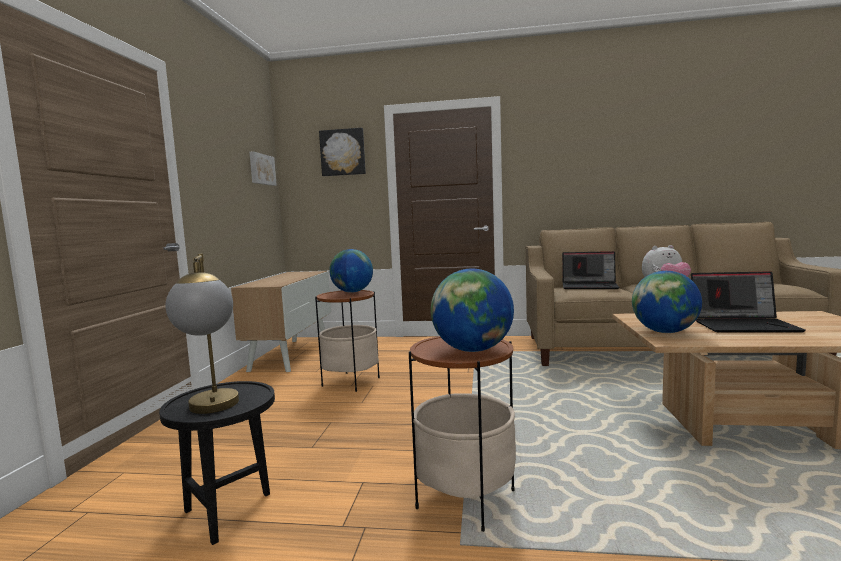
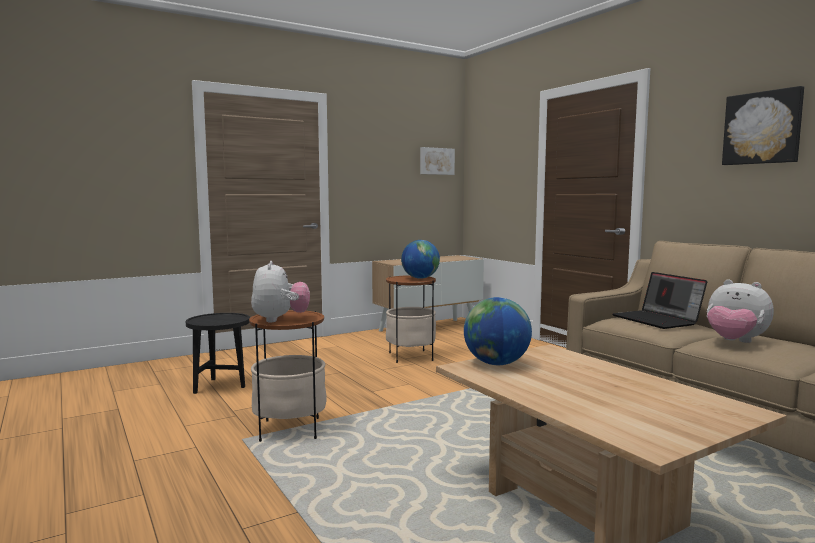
camera: 50 degrees right, 0 degrees up
table lamp [165,254,239,414] -> none
picture [319,128,366,176] -> picture moved to [722,86,804,165]
globe [431,269,514,352] -> plush toy [251,261,310,322]
laptop [691,271,806,333] -> none

